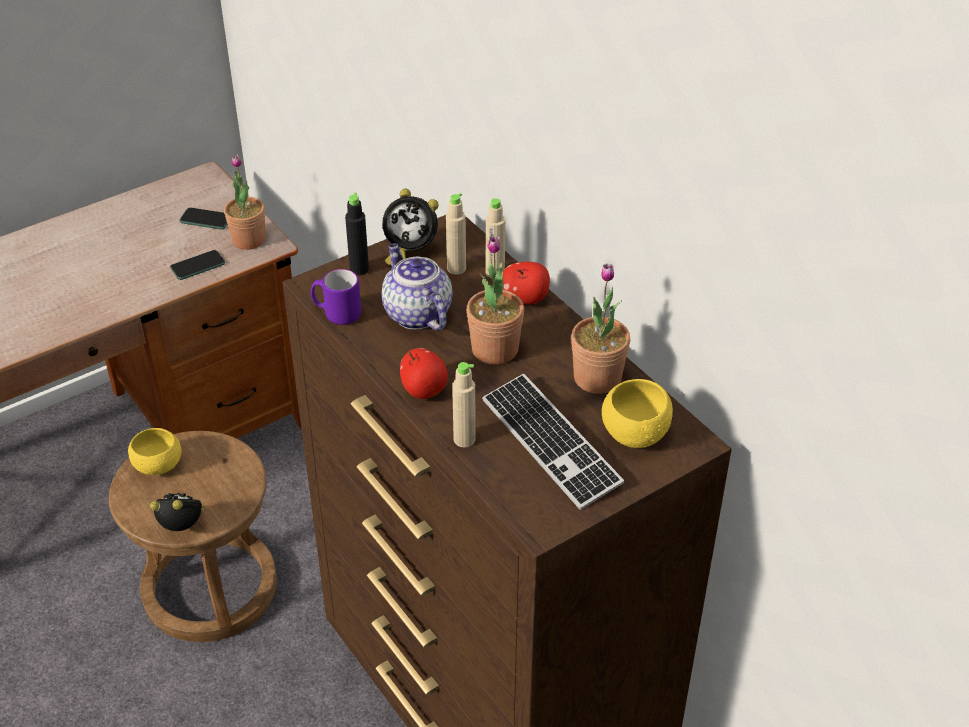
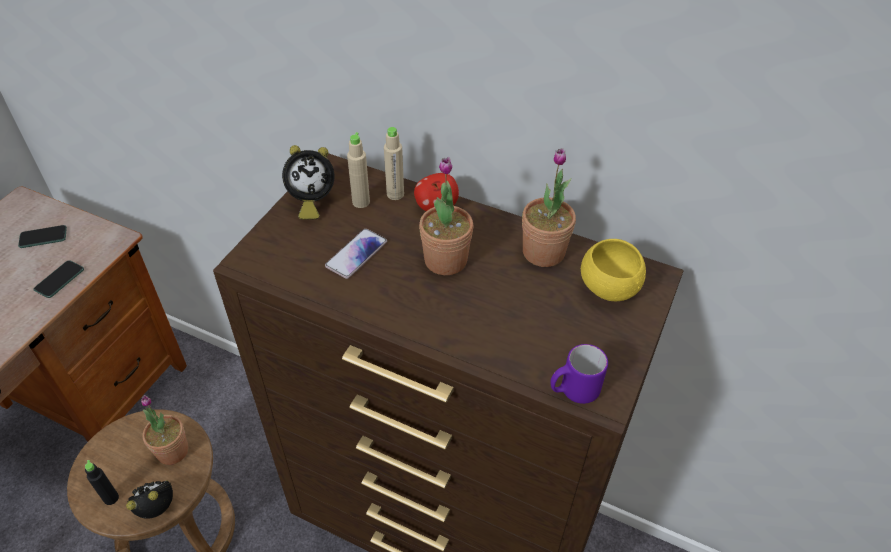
camera: 30 degrees left, 5 degrees up
yellow bowl [128,428,181,475] -> none
potted plant [224,155,265,250] -> potted plant moved to [141,395,189,465]
purple mug [311,269,361,325] -> purple mug moved to [550,344,608,404]
black bottle [345,193,369,275] -> black bottle moved to [85,460,119,505]
teapot [382,244,453,331] -> phone [325,229,387,279]
apple [400,348,448,399] -> none
beige bottle [452,362,476,447] -> none
keyboard [482,374,624,510] -> none

